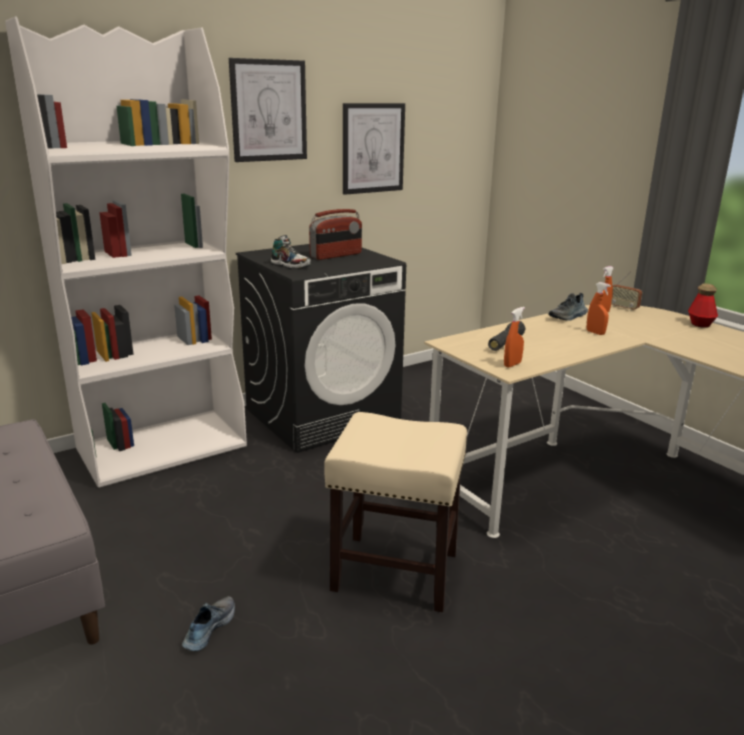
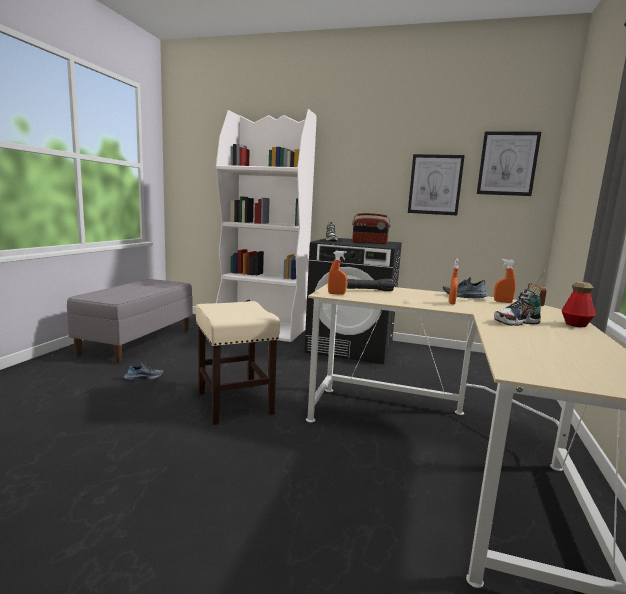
camera: 50 degrees right, 10 degrees down
picture [229,58,307,162] -> picture moved to [477,131,541,196]
none -> shoe [494,289,541,326]

